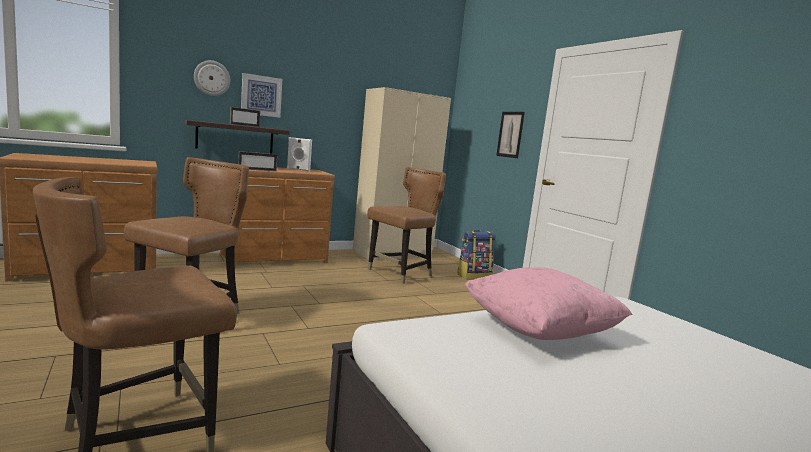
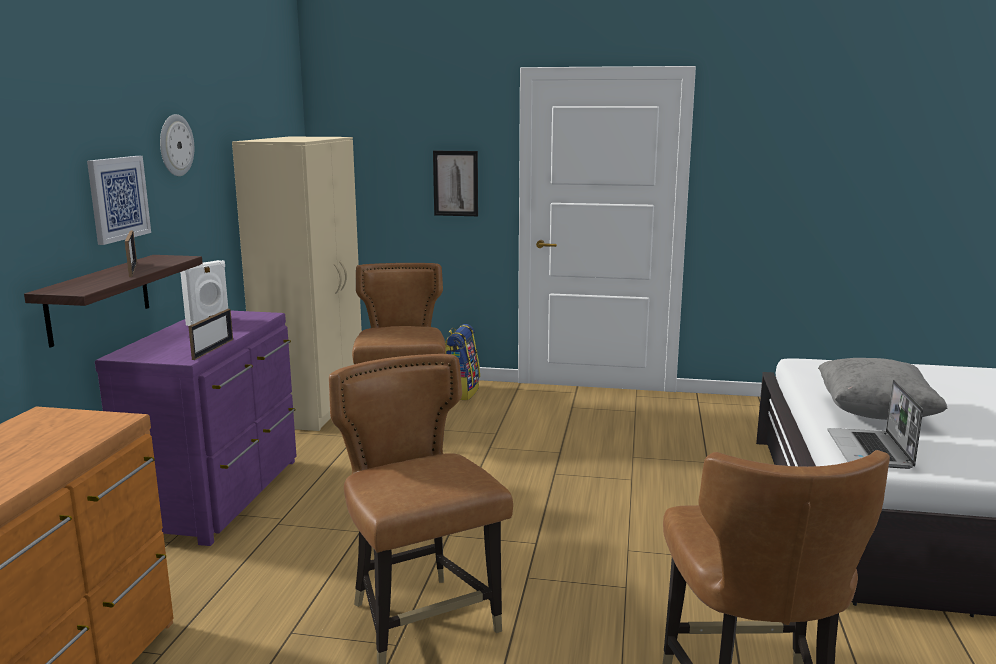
camera: 50 degrees left, 5 degrees up
wall clock [194,60,230,96] -> wall clock moved to [160,114,194,176]
brown dresser [220,167,335,263] -> purple dresser [95,311,297,546]
pink pillow [464,267,632,340] -> grey pillow [818,358,947,420]
none -> laptop [827,380,923,469]

